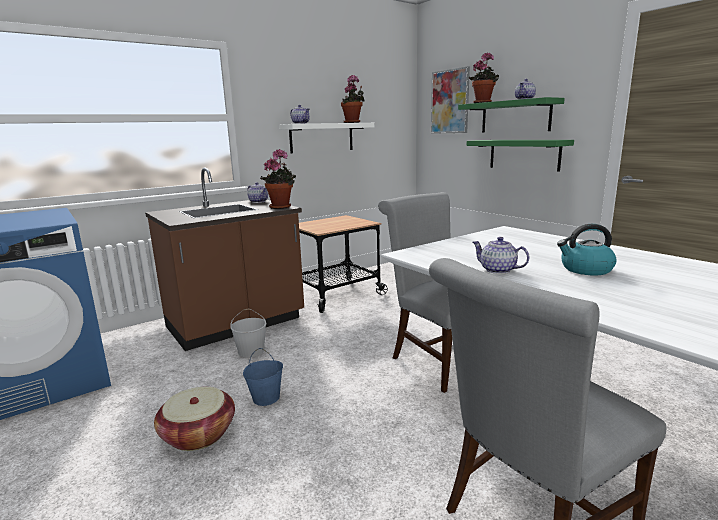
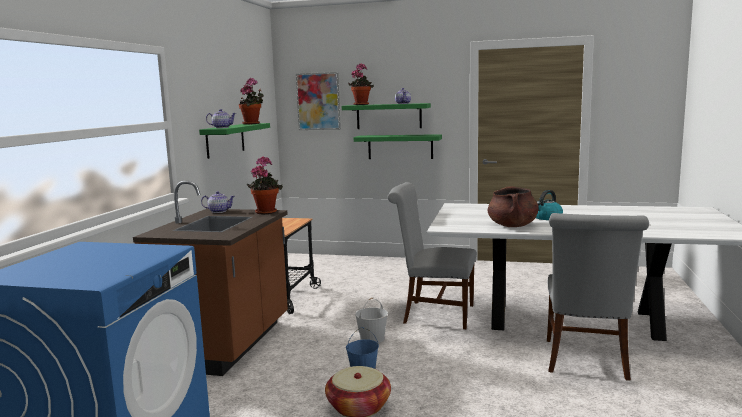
camera: 40 degrees left, 5 degrees down
white bucket [230,309,266,357] -> white bucket moved to [355,298,388,343]
white shelf [279,123,374,153] -> green shelf [199,123,270,159]
teapot [472,237,529,274] -> brown cooking pot [488,186,539,227]

